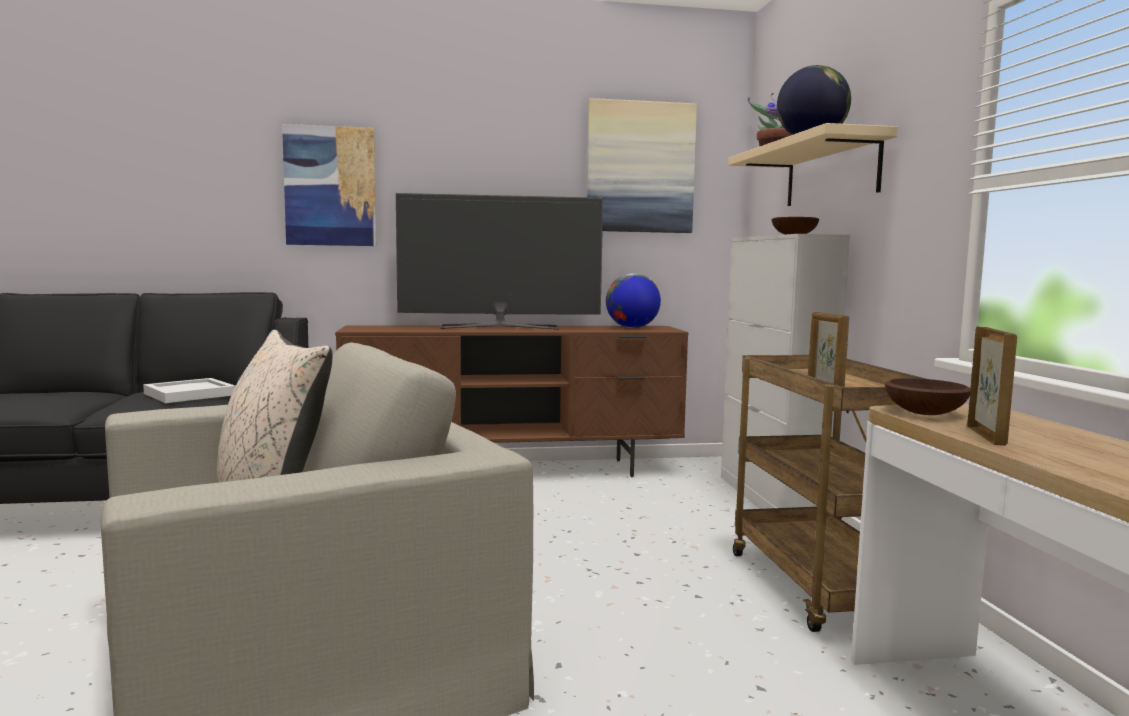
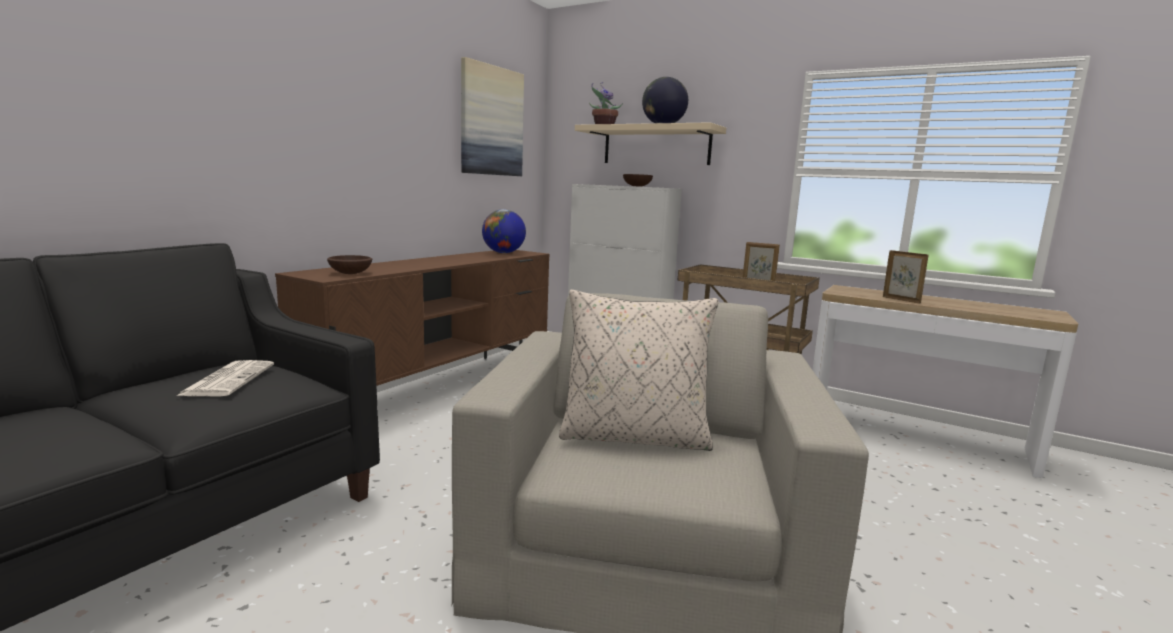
camera: 50 degrees left, 5 degrees up
white tray [143,378,235,403] -> newspaper [177,360,274,396]
picture [282,124,376,246] -> none
television [396,193,603,330] -> none
brown bowl [885,378,971,415] -> brown bowl moved to [327,255,372,274]

